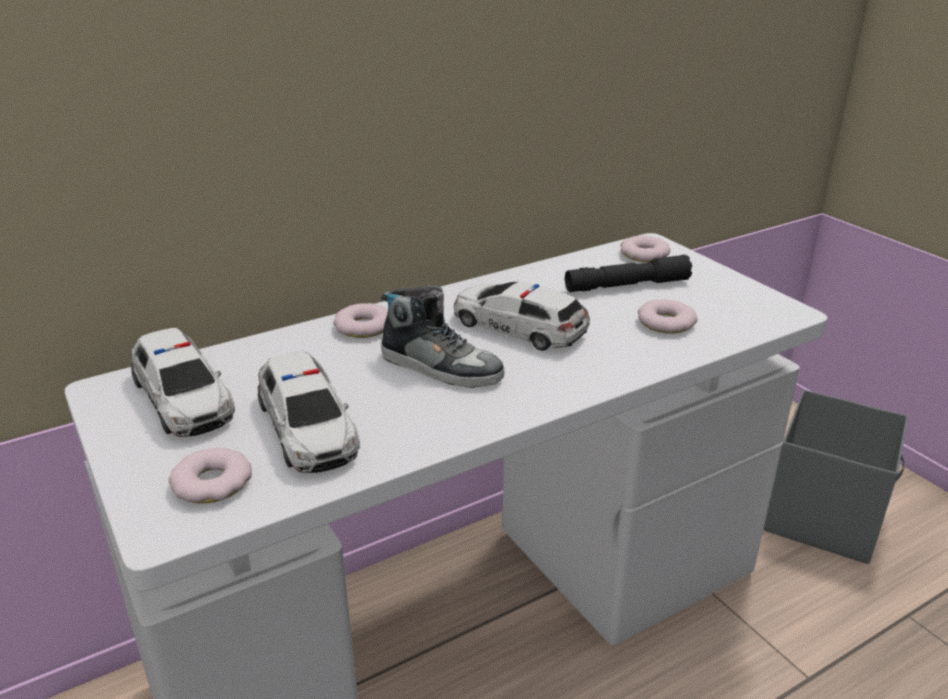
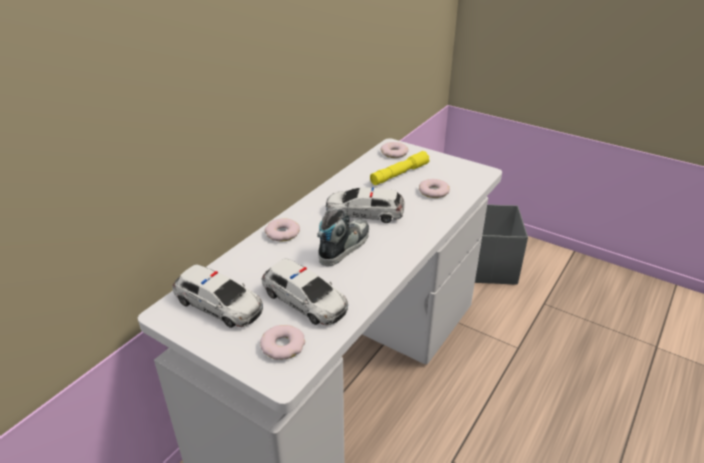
camera: 25 degrees left, 5 degrees up
shoe [381,285,504,388] -> shoe turned 60 degrees counterclockwise [317,208,369,266]
black flashlight [565,255,692,292] -> yellow flashlight [370,151,430,185]

